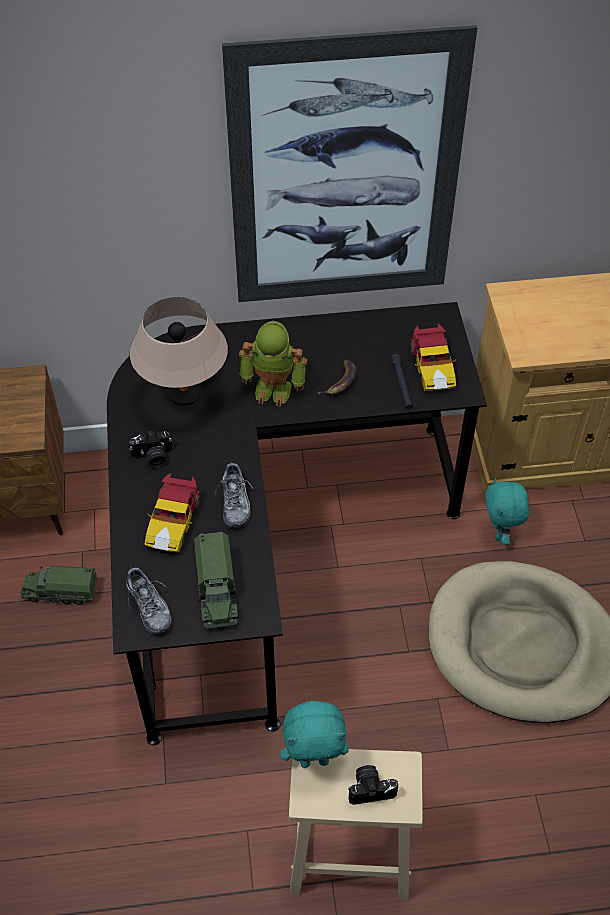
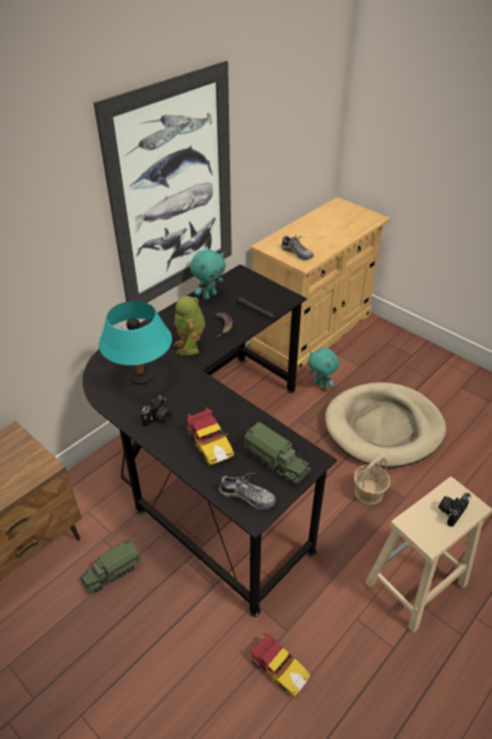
camera: 40 degrees left, 10 degrees down
beige table lamp [130,297,228,406] -> turquoise table lamp [99,301,172,385]
shoe [215,463,253,527] -> shoe moved to [281,234,314,260]
toy robot [239,321,307,407] -> toy robot turned 105 degrees clockwise [174,296,205,355]
turquoise plush toy [280,701,349,768] -> turquoise plush toy moved to [190,249,226,300]
toy car [410,323,456,391] -> toy car moved to [251,633,310,697]
none -> basket [354,457,390,505]

